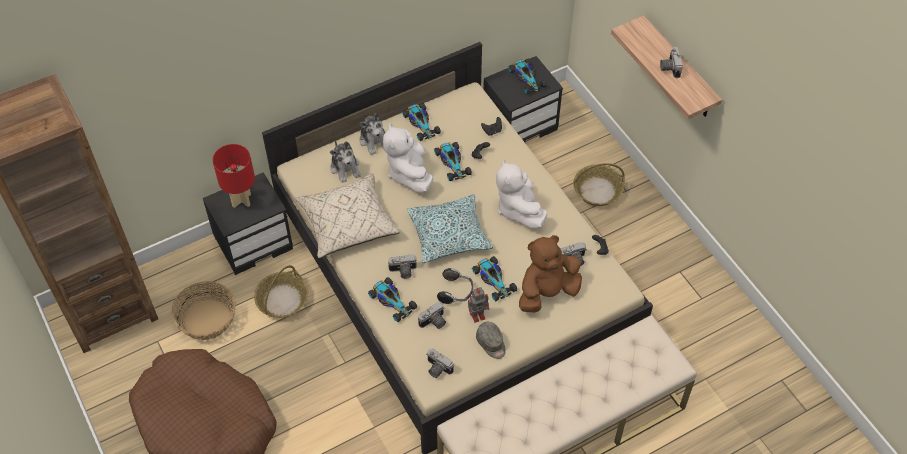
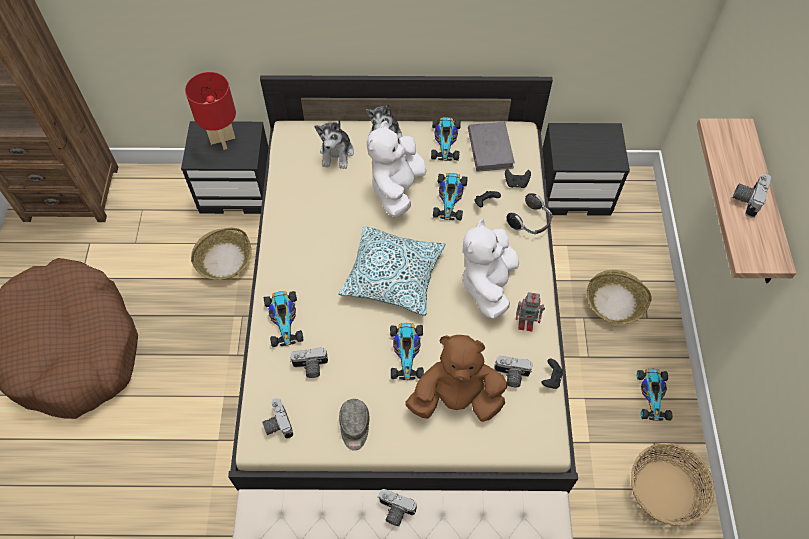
camera: 30 degrees right, 5 degrees up
basket [171,281,236,340] -> basket moved to [631,443,715,525]
beige pillow [295,173,401,258] -> none
camera [388,254,417,279] -> camera moved to [377,489,417,526]
headphones [437,268,473,304] -> headphones moved to [507,193,552,234]
toy robot [468,287,489,323] -> toy robot moved to [516,292,545,332]
toy car [508,59,547,94] -> toy car moved to [637,369,673,421]
none -> grey book [468,122,515,172]

